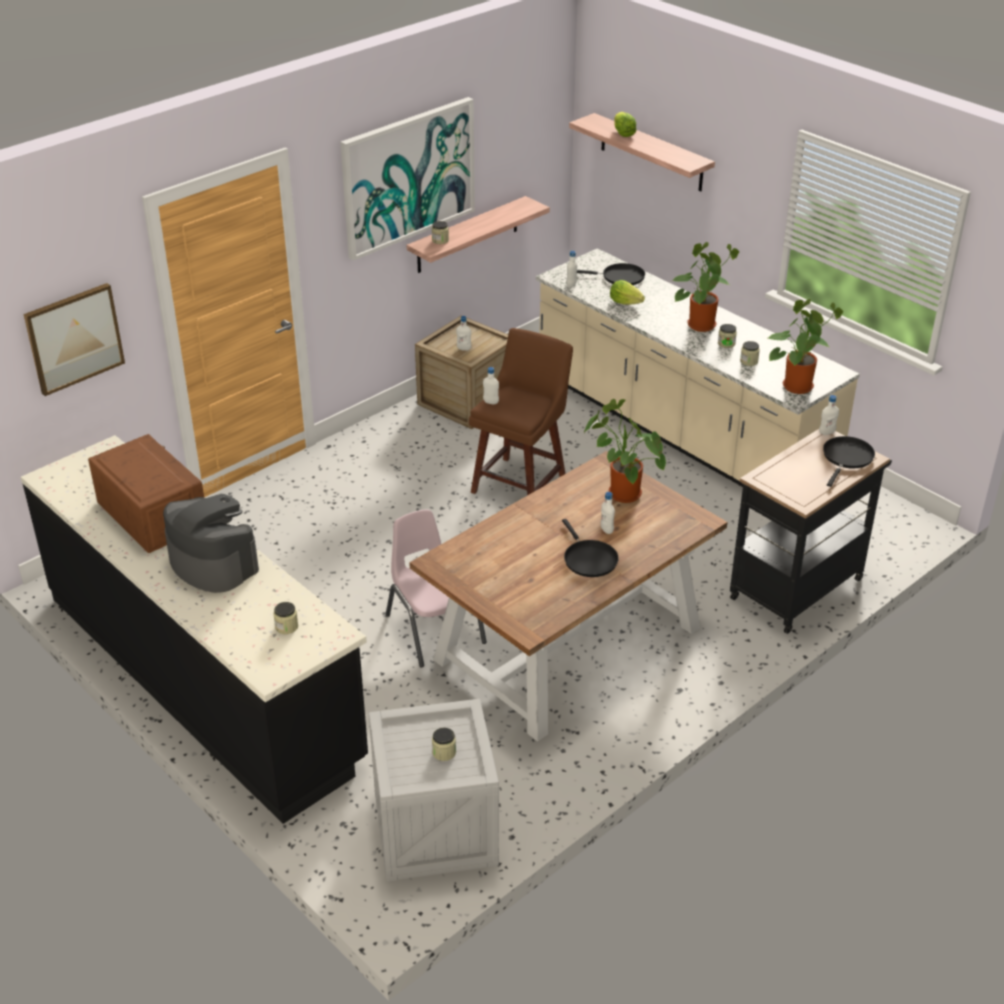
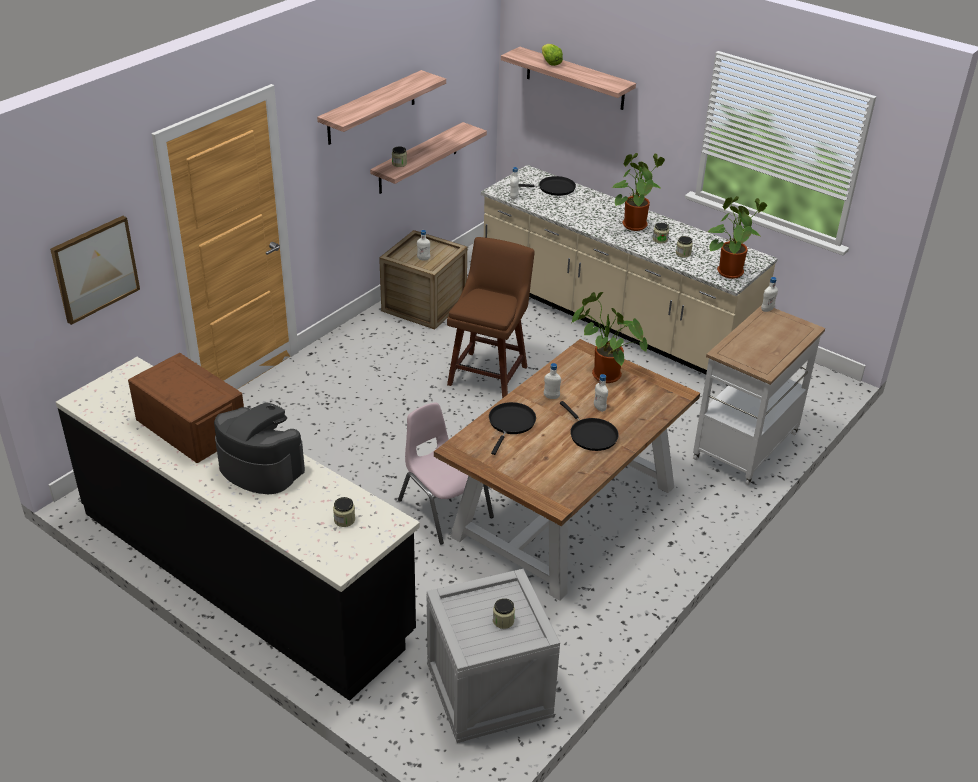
camera: 10 degrees left, 0 degrees up
picture [340,97,475,261] -> shelf [317,70,446,145]
white bottle [483,367,499,404] -> white bottle moved to [544,363,561,399]
lettuce [610,280,645,305] -> none
black cart [730,429,892,634] -> white cart [693,306,825,485]
black frying pan [823,436,875,487] -> black frying pan moved to [489,402,536,455]

